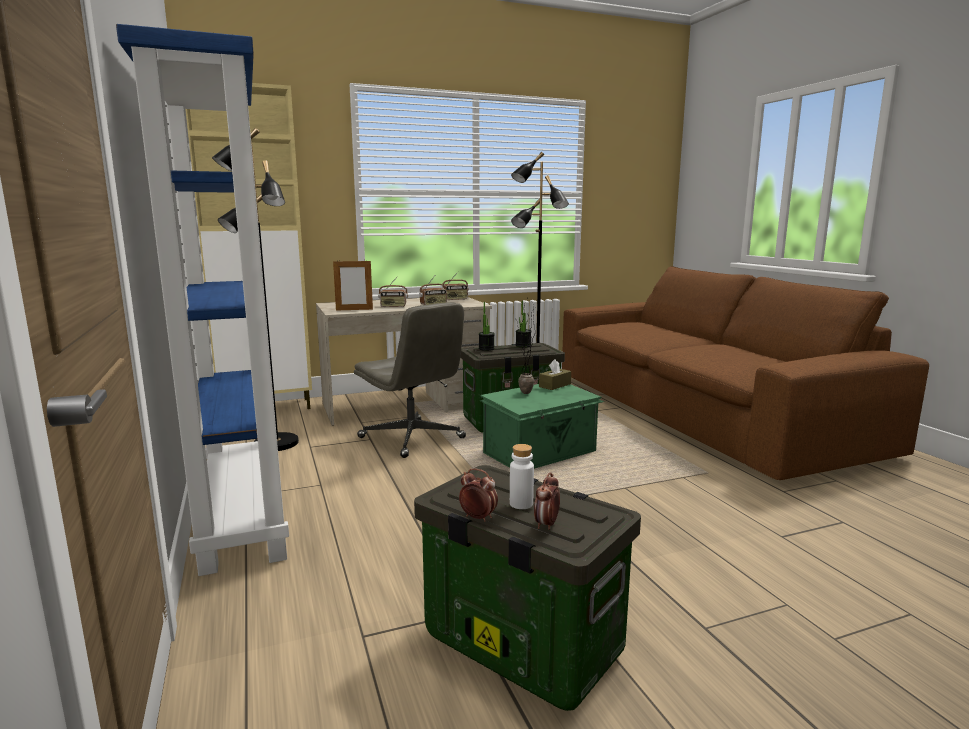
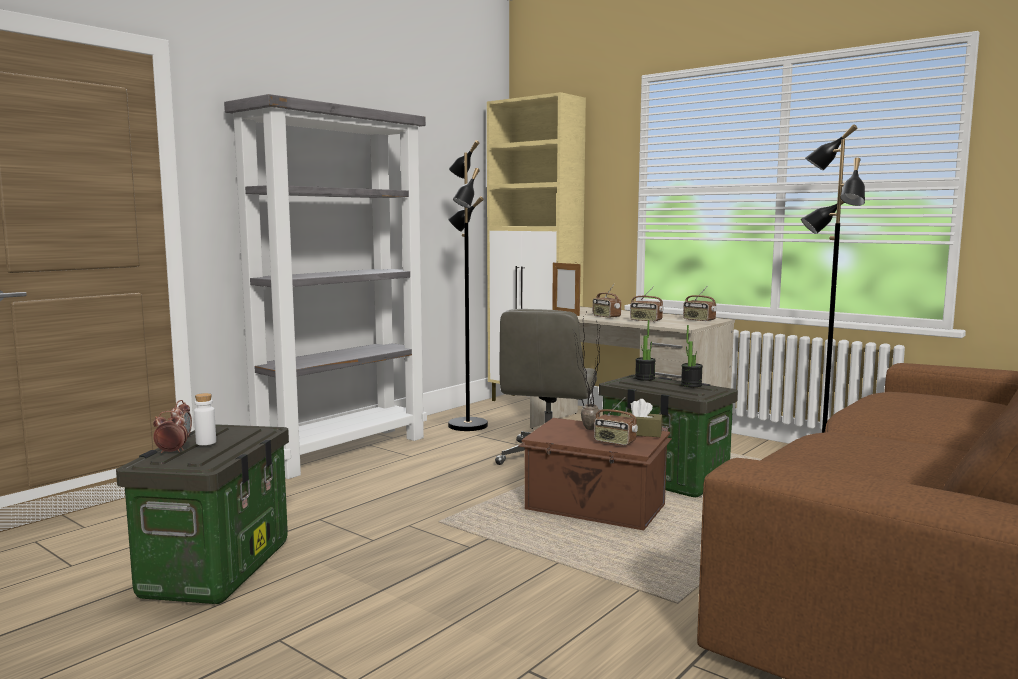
camera: 60 degrees right, 5 degrees down
blue bookcase [116,24,289,576] -> grey bookcase [224,94,427,479]
green storage box [480,384,604,469] -> brown storage box [519,418,672,530]
none -> radio [594,397,638,446]

